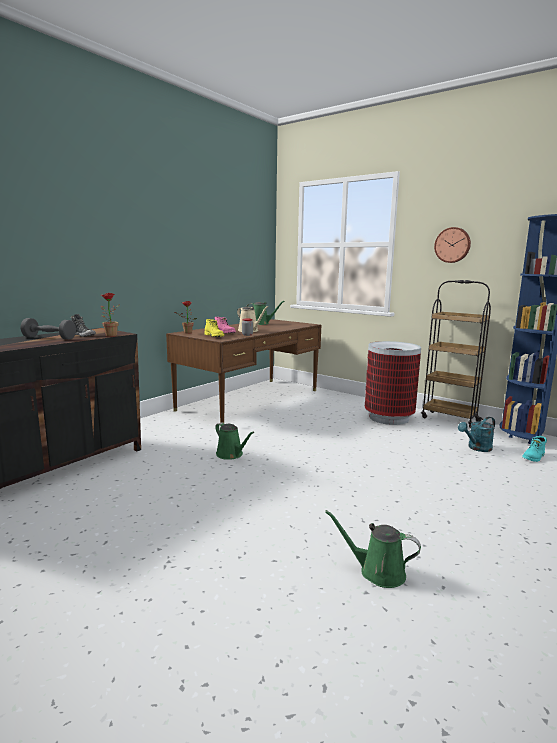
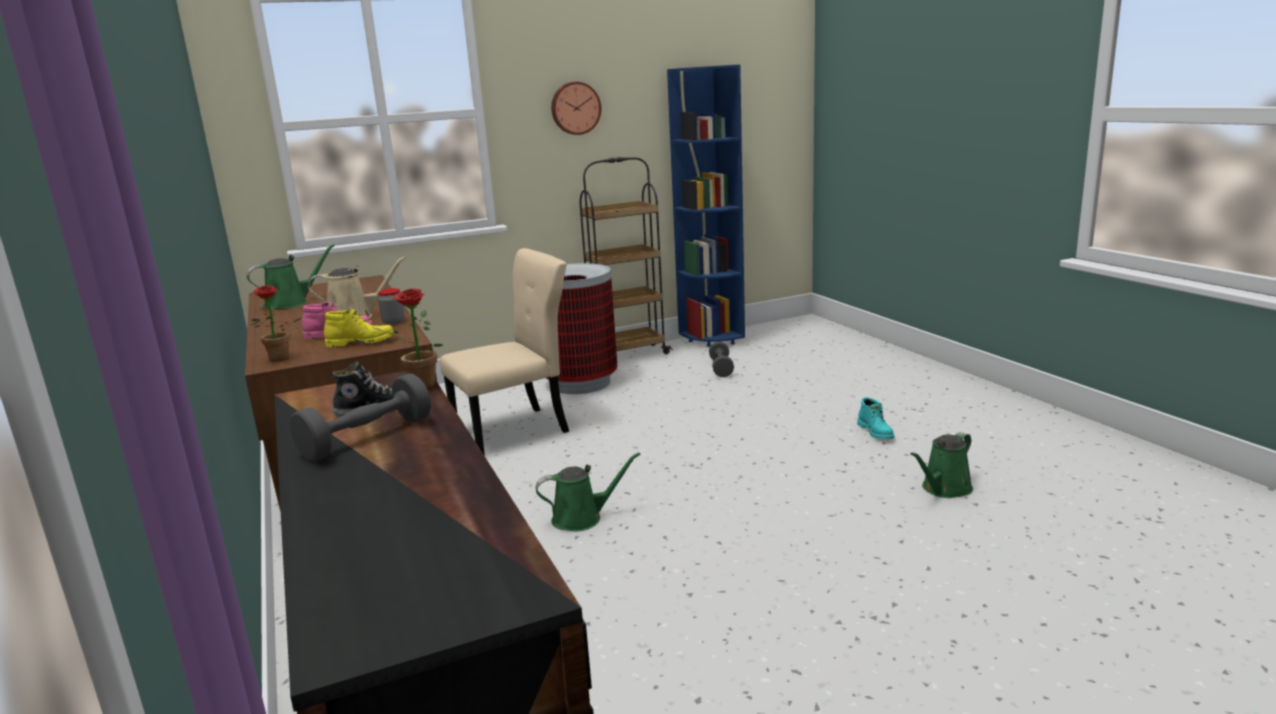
camera: 60 degrees left, 5 degrees up
turquoise watering can [458,417,495,452] -> grey dumbbell [709,341,734,377]
turquoise boot [522,436,547,462] -> turquoise boot moved to [857,397,895,439]
none -> beige chair [440,248,569,455]

